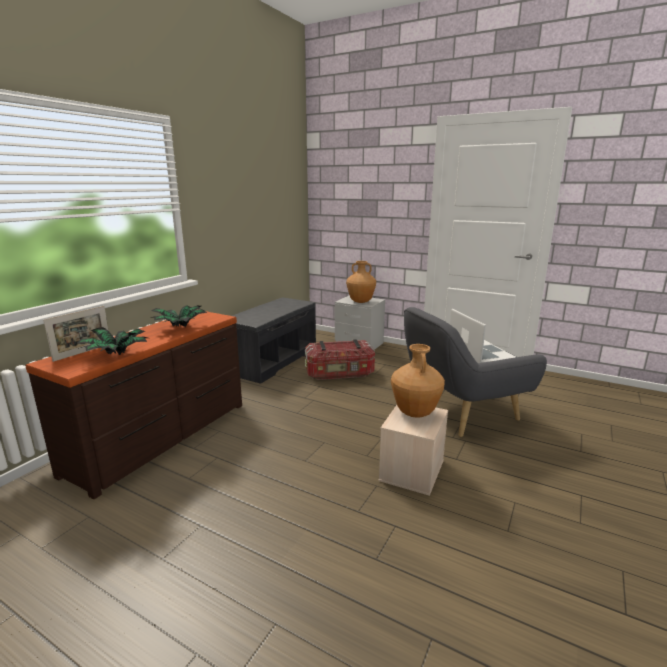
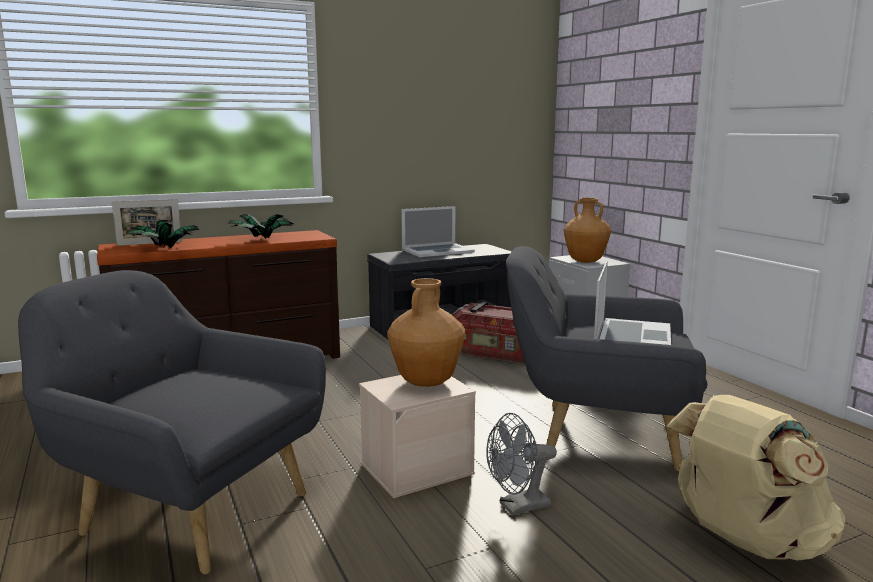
camera: 35 degrees right, 5 degrees down
none -> grey armchair [18,270,326,574]
none -> laptop [401,206,475,257]
none -> grey fan [486,413,557,516]
none -> beige backpack [666,395,845,561]

